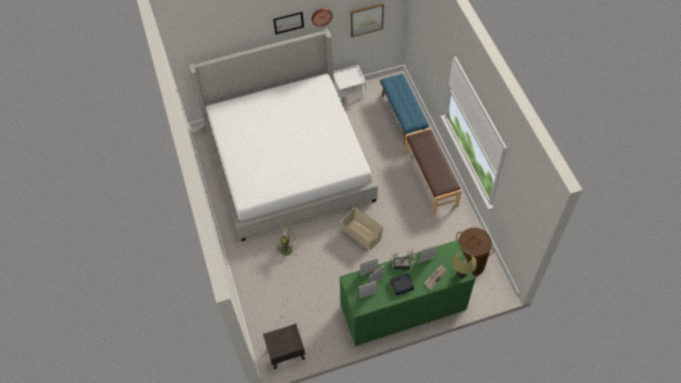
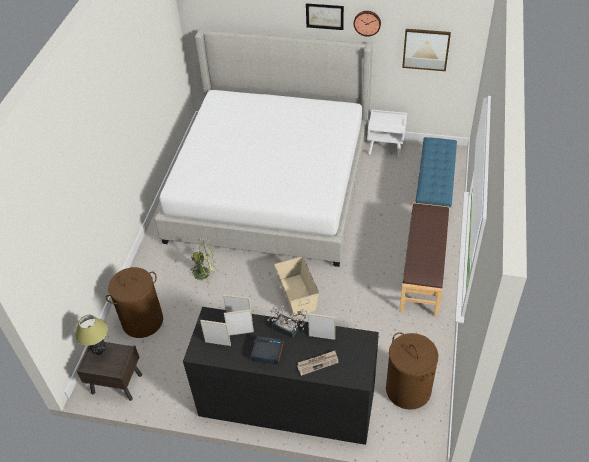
camera: 30 degrees right, 10 degrees down
green dresser [340,240,475,346] -> black dresser [183,307,379,445]
table lamp [452,251,477,278] -> table lamp moved to [75,315,108,355]
none -> brown laundry basket [106,267,163,338]

